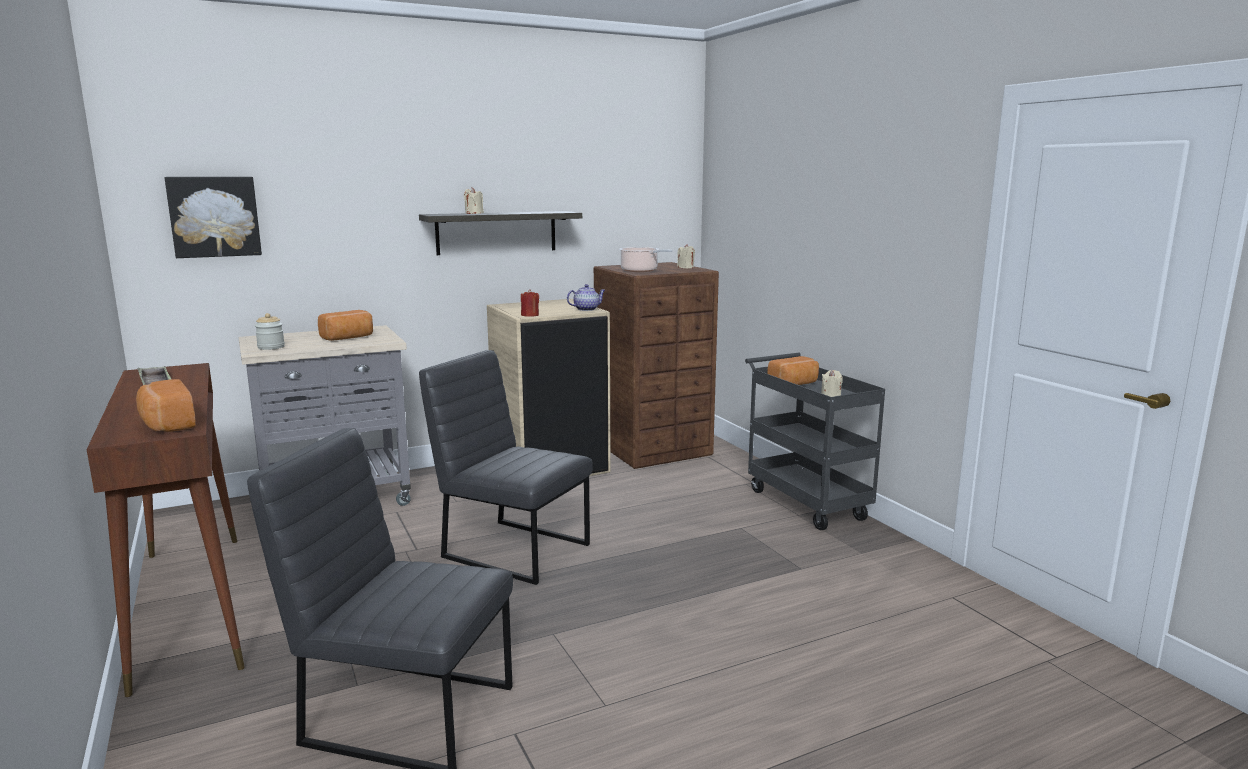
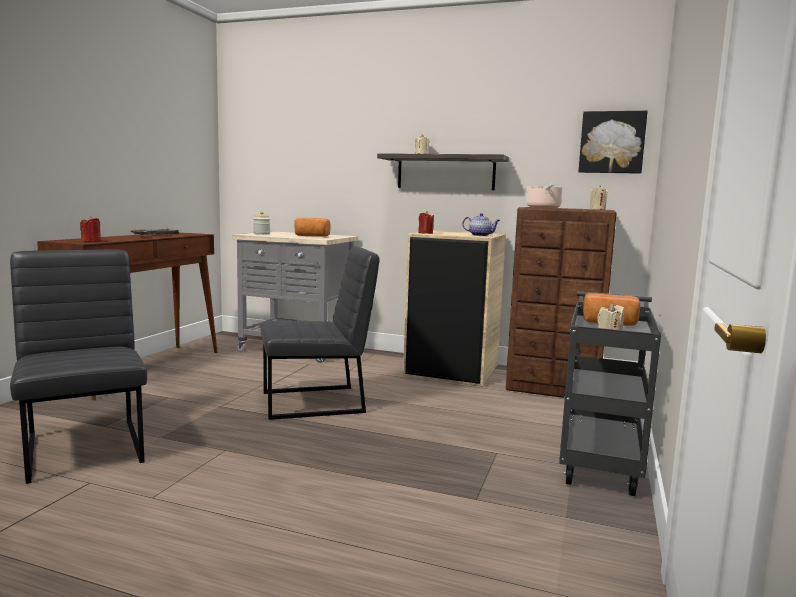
camera: 45 degrees right, 5 degrees down
bread [136,379,196,432] -> red candle [80,216,101,241]
picture [165,177,262,258] -> picture moved to [579,111,648,174]
grey chair [419,350,593,585] -> grey chair turned 90 degrees clockwise [261,246,379,420]

